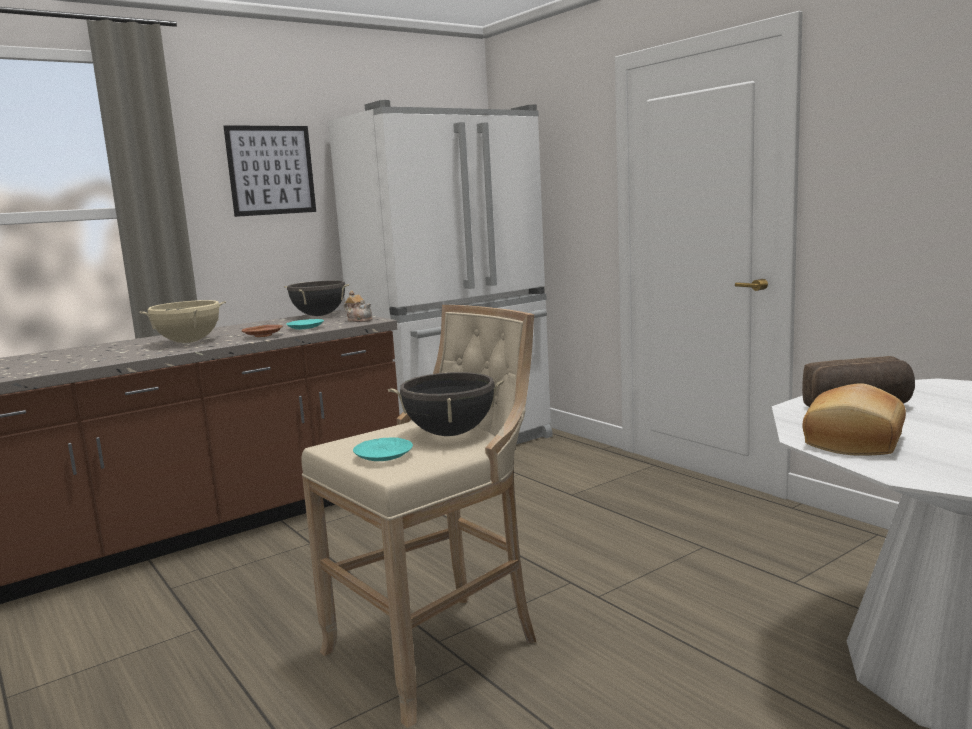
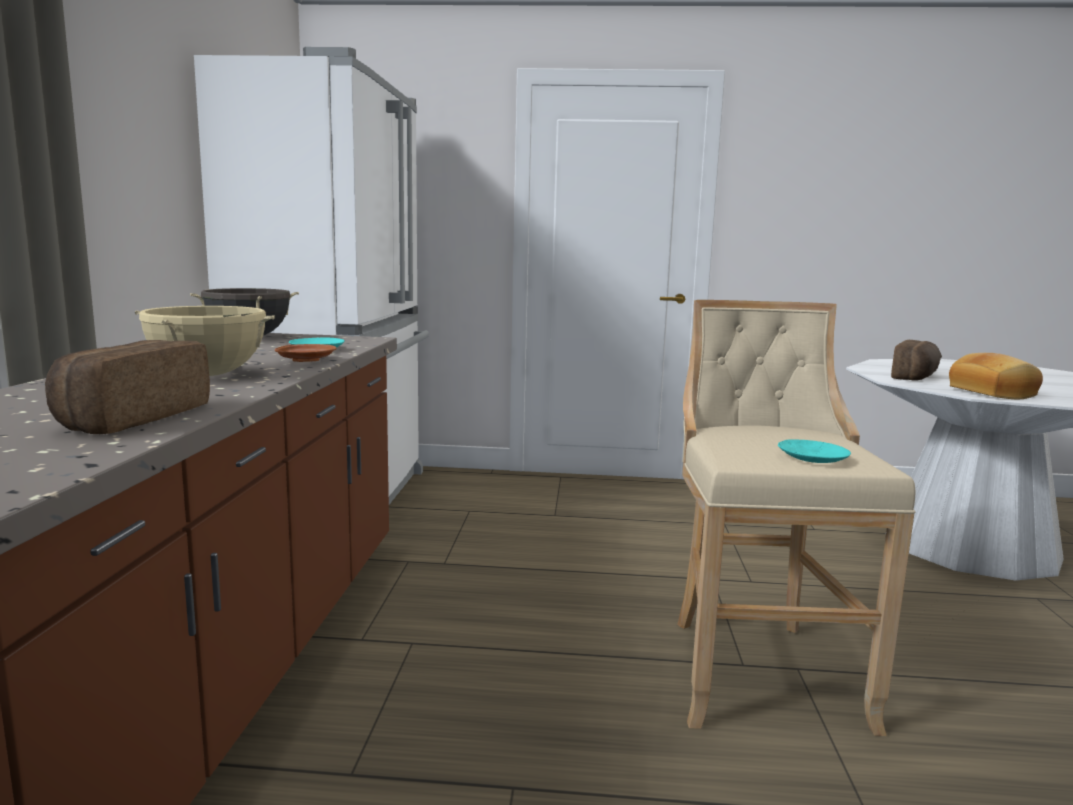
camera: 50 degrees left, 0 degrees up
picture [224,125,316,217] -> none
teapot [344,290,372,322] -> none
black cooking pot [388,372,504,436] -> none
none -> bread [45,340,210,434]

